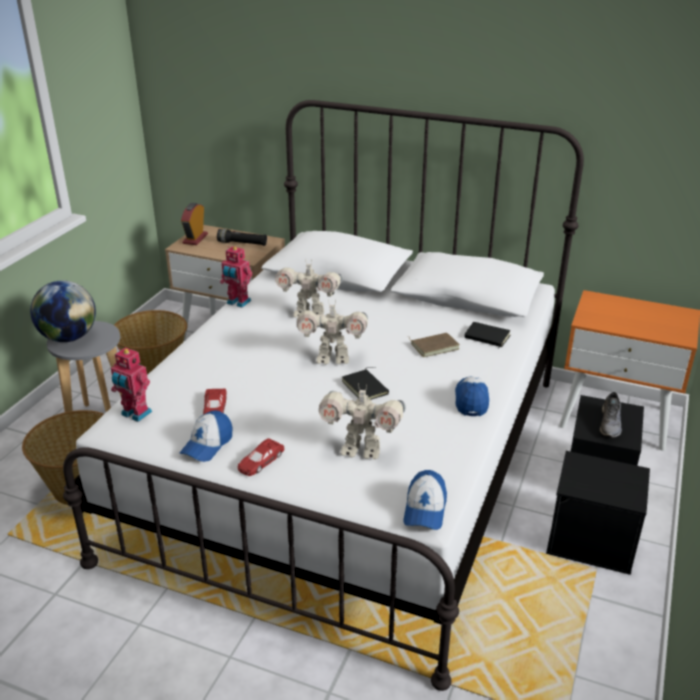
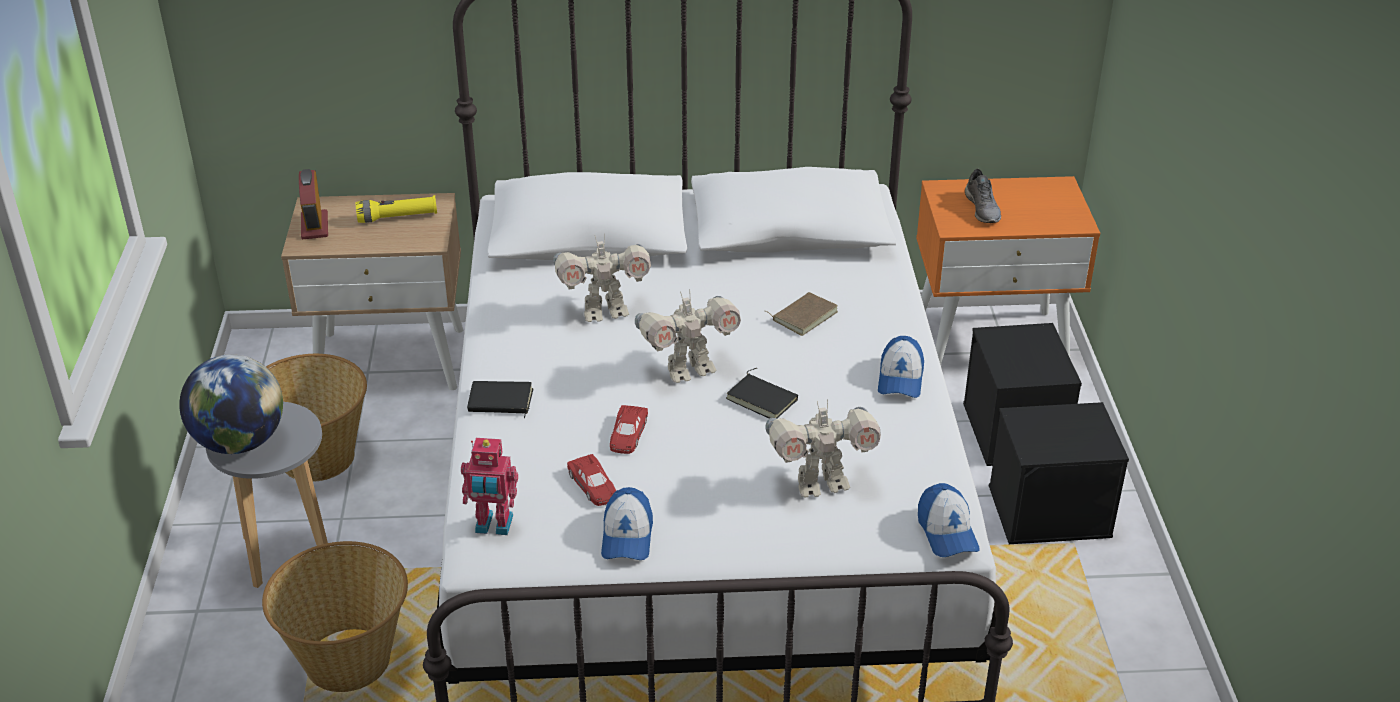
camera: 25 degrees left, 5 degrees up
black flashlight [217,229,267,246] -> yellow flashlight [355,195,437,223]
toy robot [220,246,252,308] -> none
red toy car [238,438,284,476] -> red toy car moved to [610,405,648,454]
cap [455,377,489,416] -> cap turned 150 degrees counterclockwise [878,336,924,398]
black book [464,322,511,348] -> black book moved to [467,381,533,418]
grey shoe [600,392,622,437] -> grey shoe moved to [965,169,1001,223]

